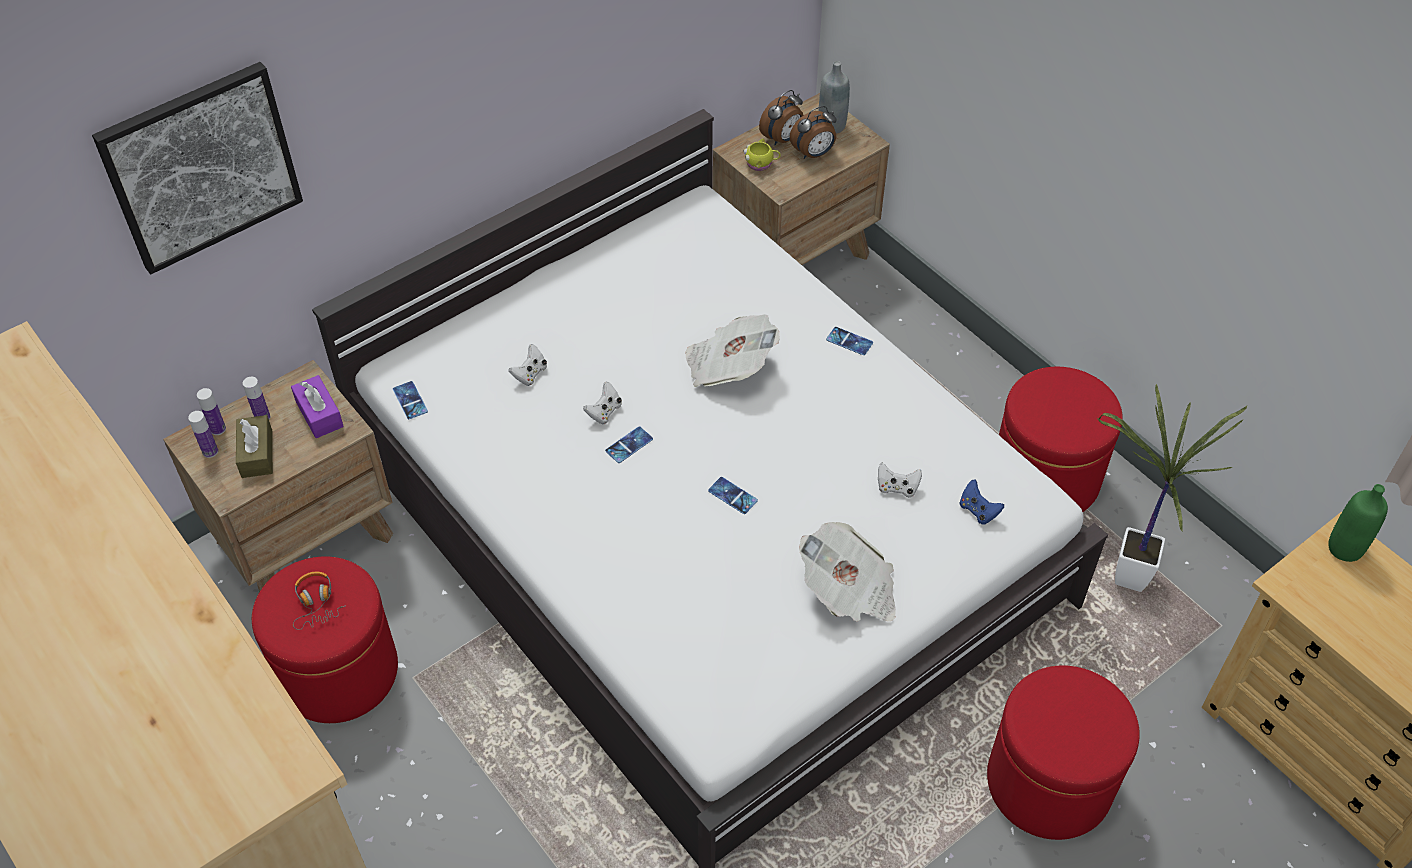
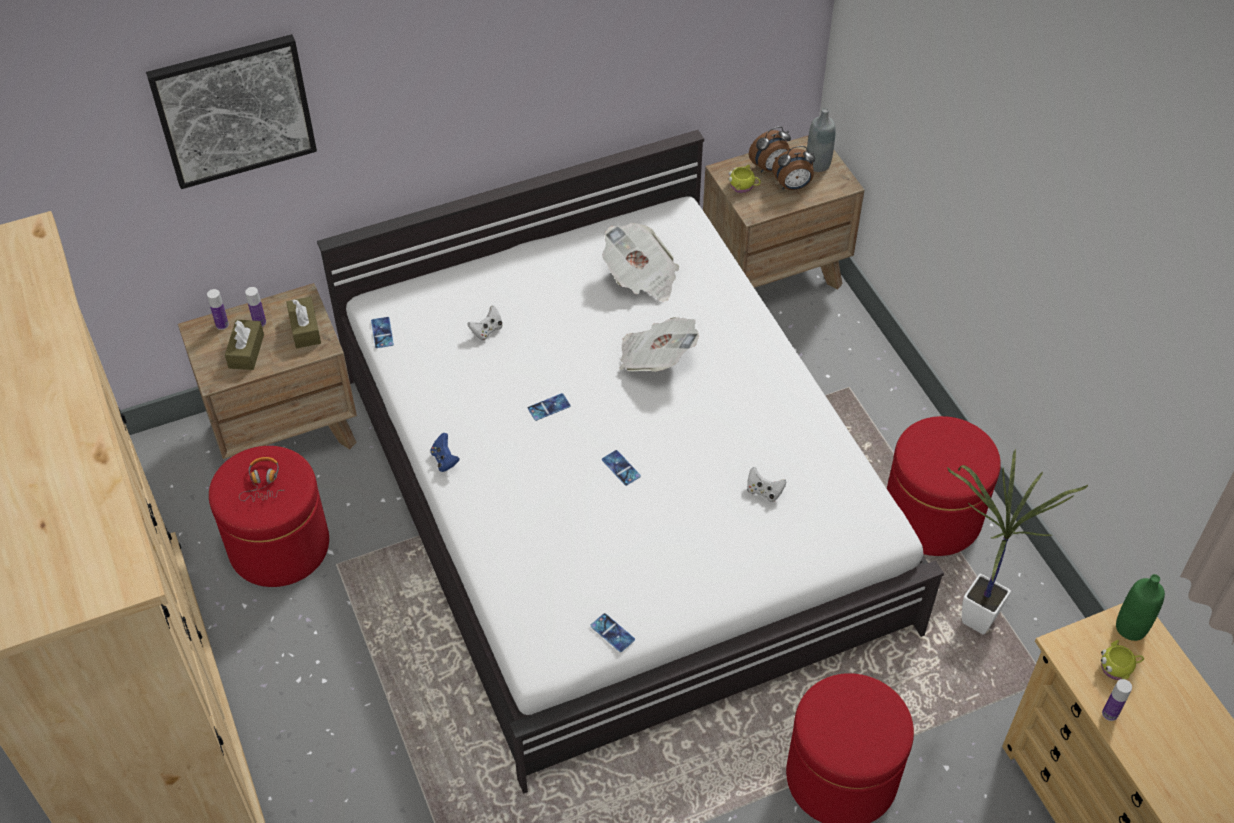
camera: 15 degrees right, 0 degrees up
bottle [188,411,218,458] -> bottle moved to [1102,679,1132,721]
purple tissue box [291,375,344,438] -> brown tissue box [286,297,321,348]
white game controller [583,382,622,424] -> none
newspaper [799,522,896,621] -> newspaper moved to [602,223,679,302]
phone [826,327,873,355] -> phone moved to [590,613,635,652]
blue game controller [960,479,1004,525] -> blue game controller moved to [431,433,460,472]
none -> yellow mug [1101,640,1144,680]

